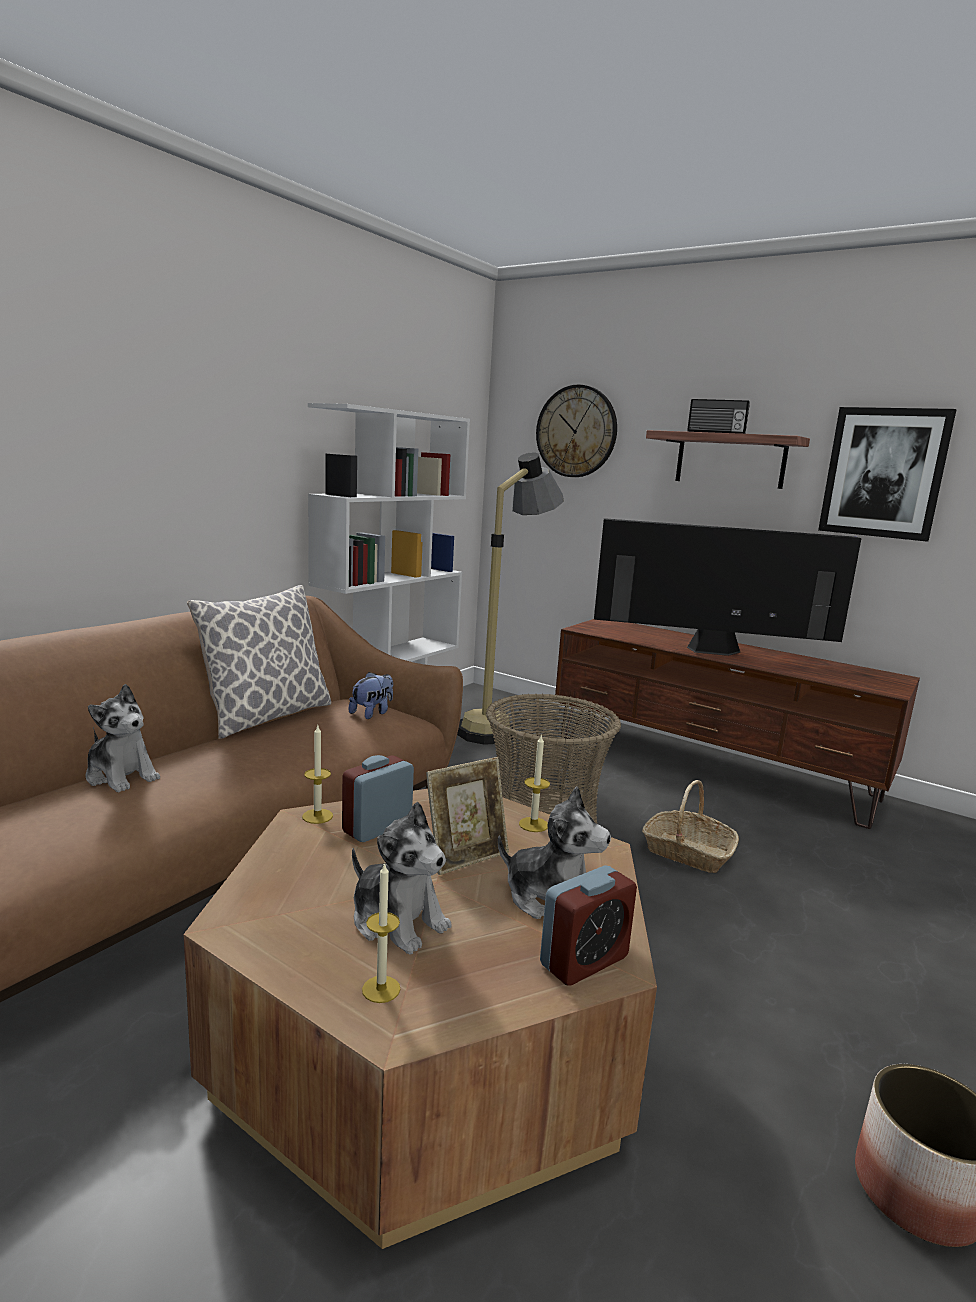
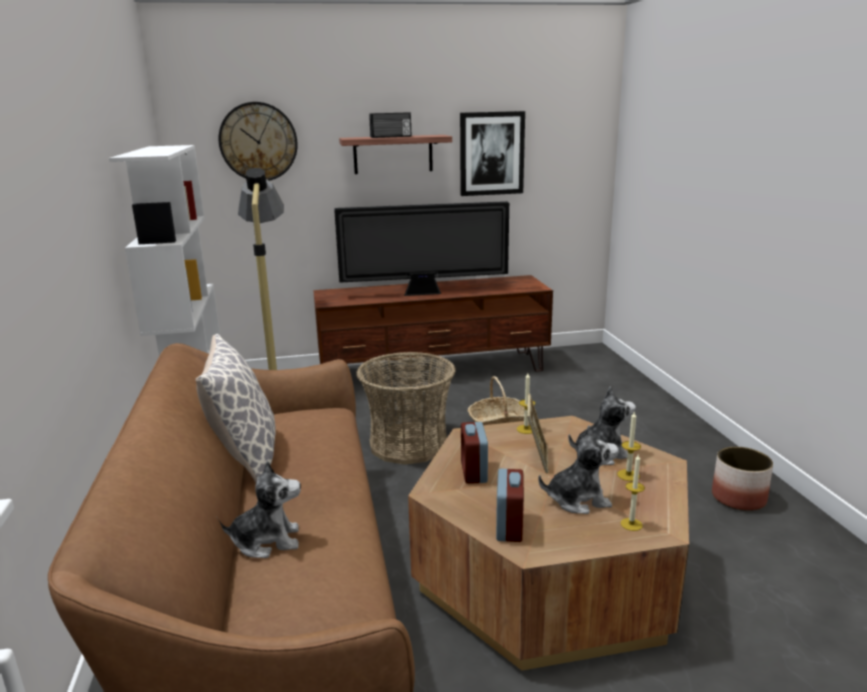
camera: 45 degrees left, 5 degrees up
candle [302,726,333,824] -> candle moved to [617,412,641,481]
plush toy [349,672,393,719] -> none
alarm clock [540,865,637,986] -> alarm clock moved to [496,469,524,542]
television [594,518,862,656] -> television turned 150 degrees counterclockwise [334,201,509,296]

